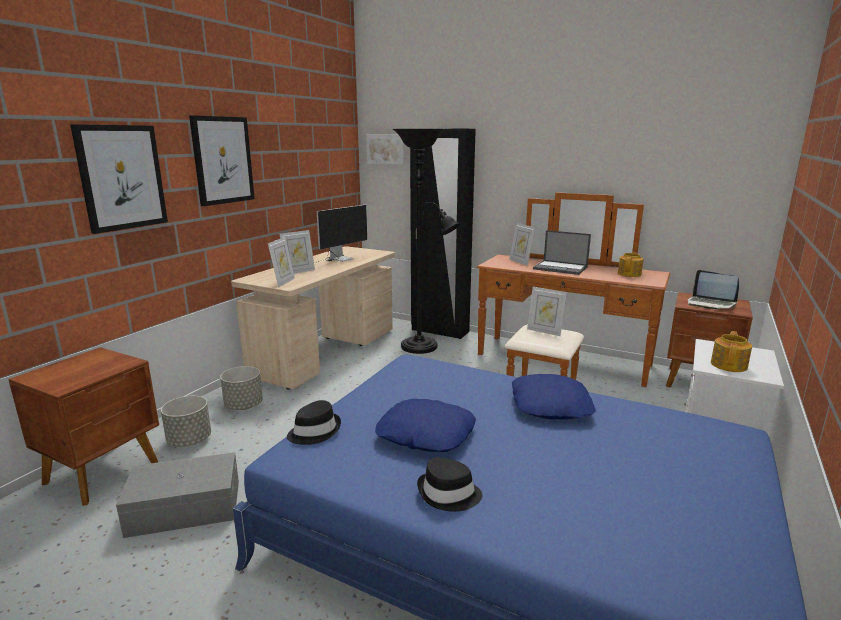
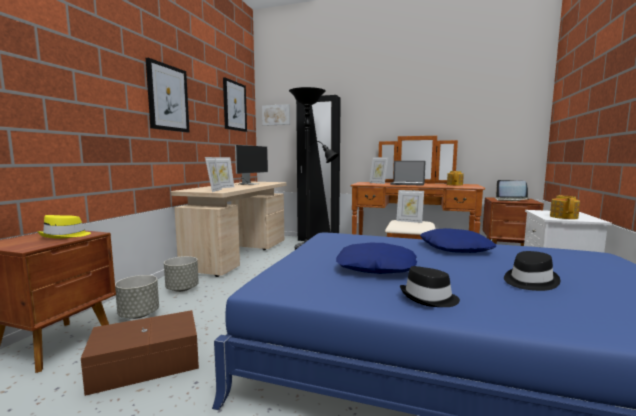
camera: 10 degrees left, 10 degrees down
picture [70,124,168,234] -> picture moved to [223,77,247,132]
grey storage box [116,452,239,538] -> brown storage box [81,310,199,396]
black hat [287,400,341,445] -> black hat moved to [504,251,560,291]
none -> yellow hat [37,215,91,238]

